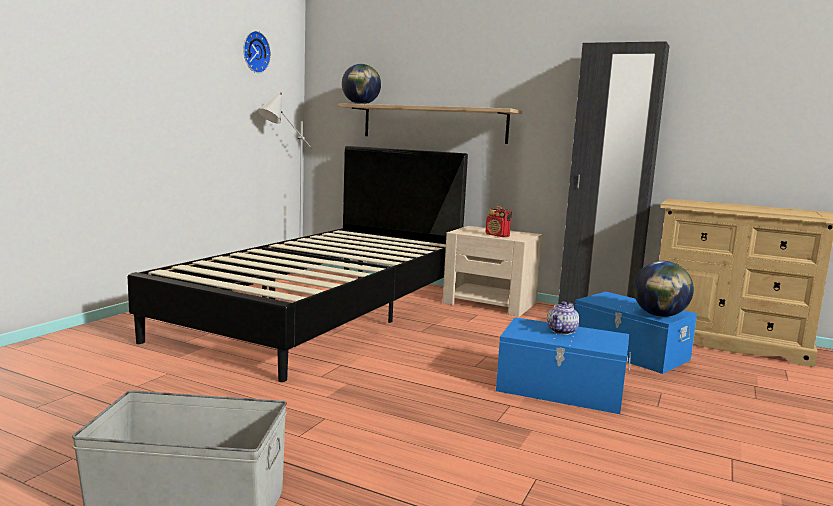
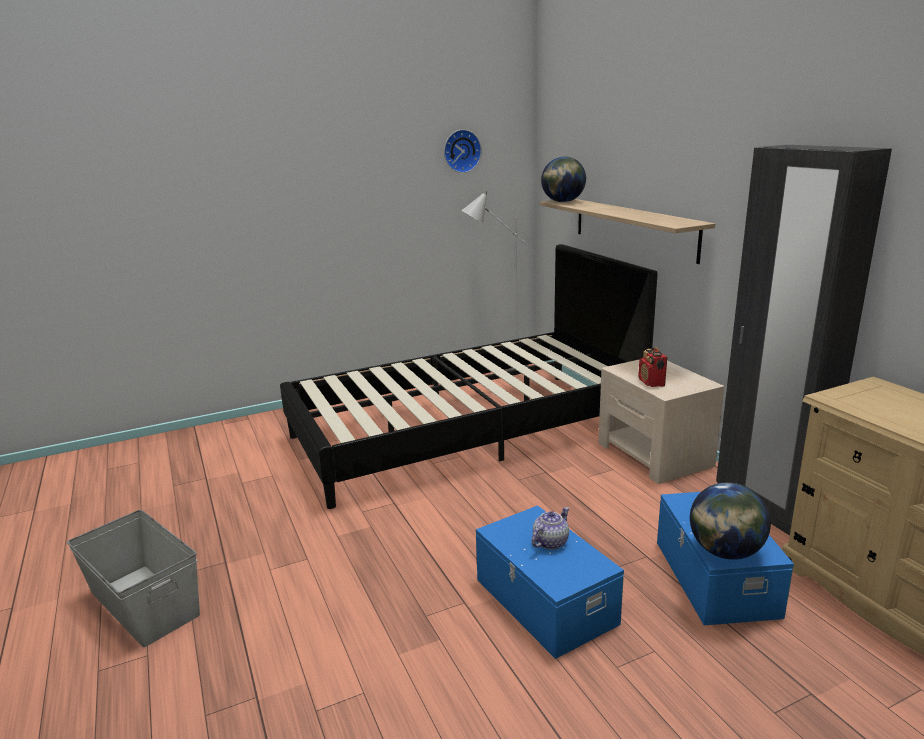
camera: 40 degrees right, 10 degrees up
teapot [547,301,579,335] -> teapot turned 150 degrees clockwise [532,507,569,550]

